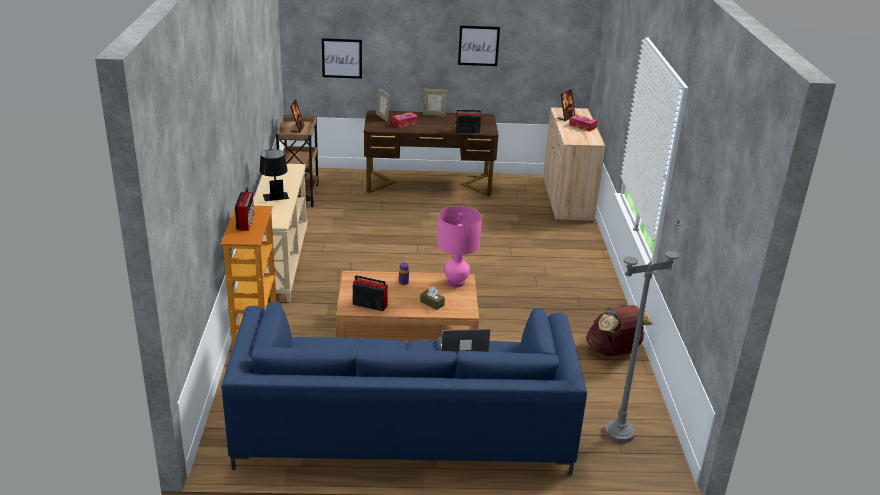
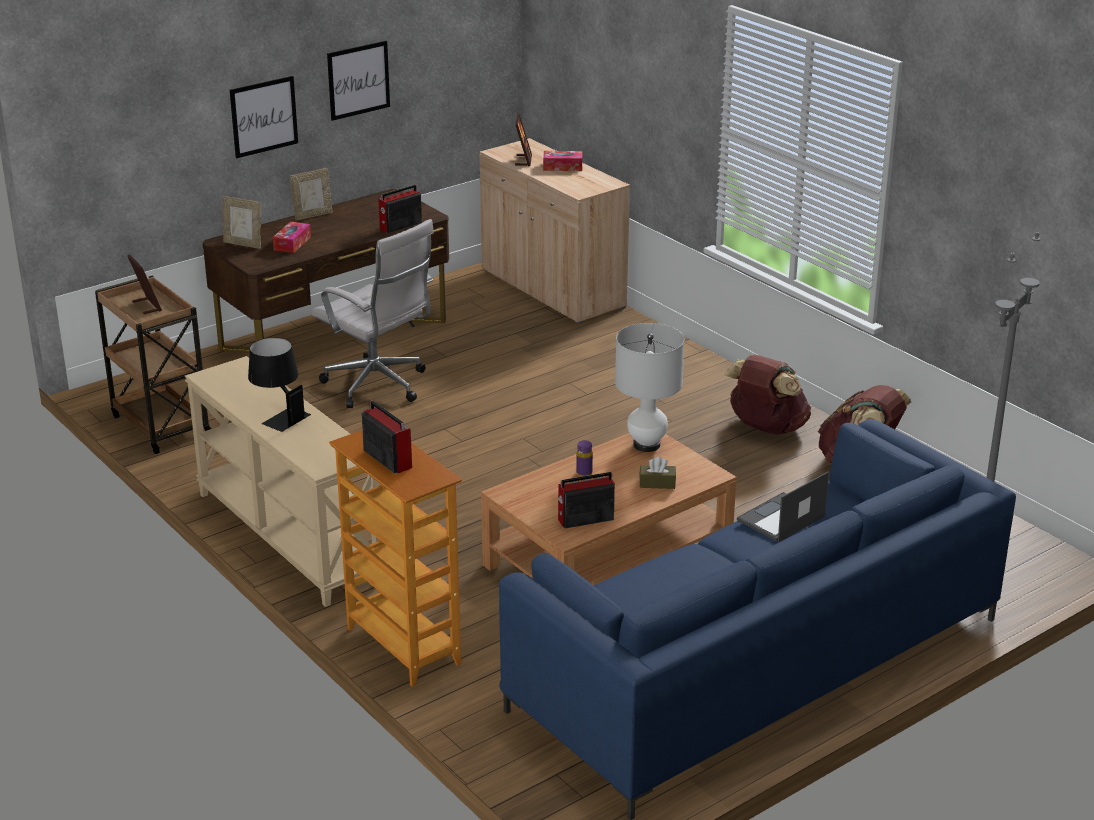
camera: 35 degrees left, 0 degrees up
picture [322,38,362,79] -> picture moved to [230,76,298,158]
pink table lamp [437,206,482,287] -> white table lamp [615,323,684,452]
none -> white office chair [311,219,434,408]
none -> brown backpack [725,354,811,434]

